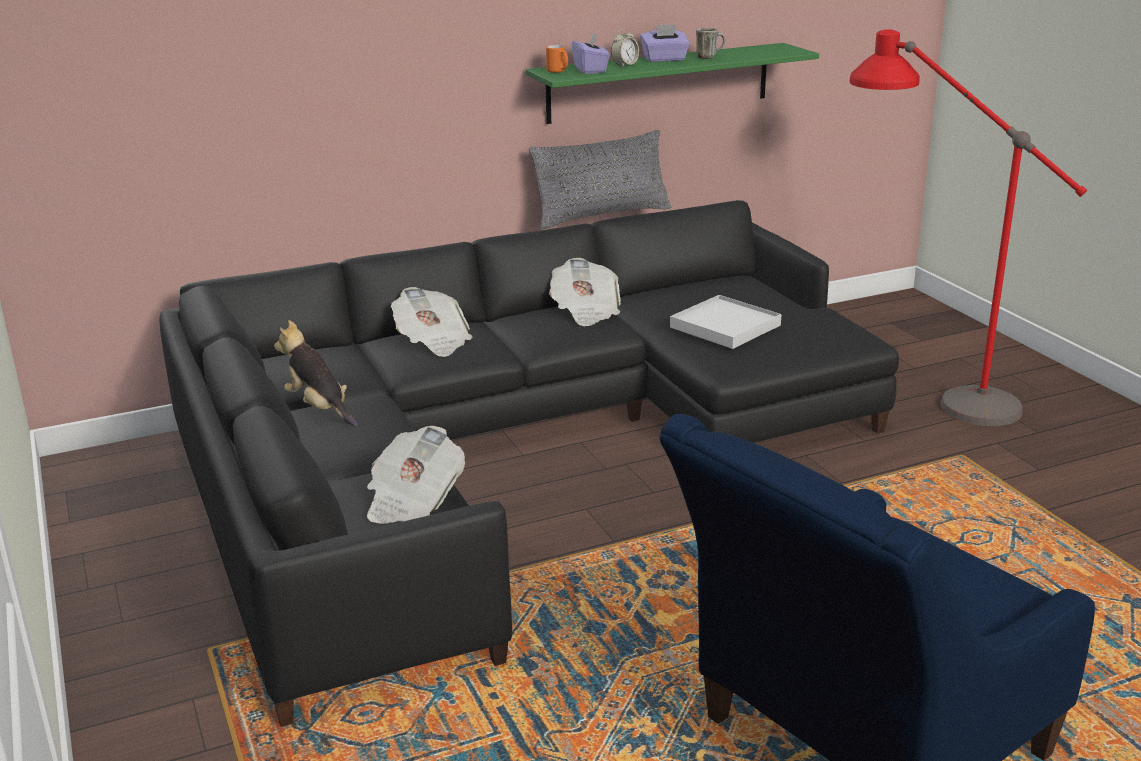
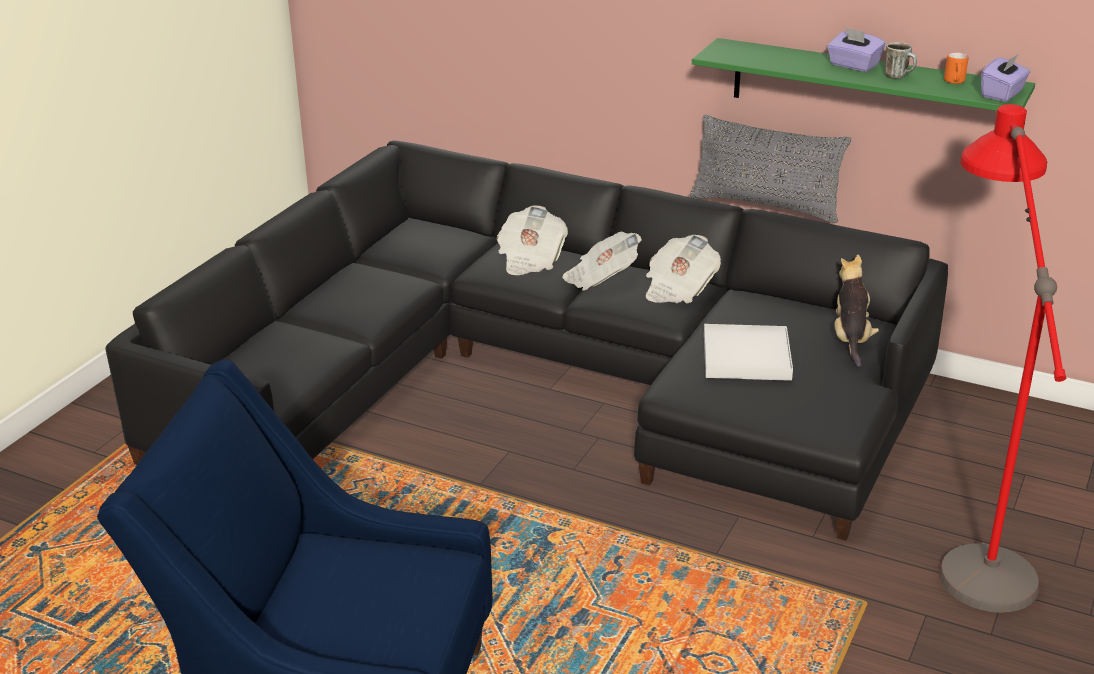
camera: 50 degrees right, 5 degrees up
plush toy [274,320,358,426] -> plush toy moved to [835,254,879,367]
newspaper [367,426,465,524] -> newspaper moved to [562,231,642,291]
orange mug [546,45,568,73] -> orange mug moved to [944,52,969,84]
purple tissue box [572,32,610,74] -> purple tissue box moved to [981,53,1031,102]
alarm clock [611,28,639,67] -> none

